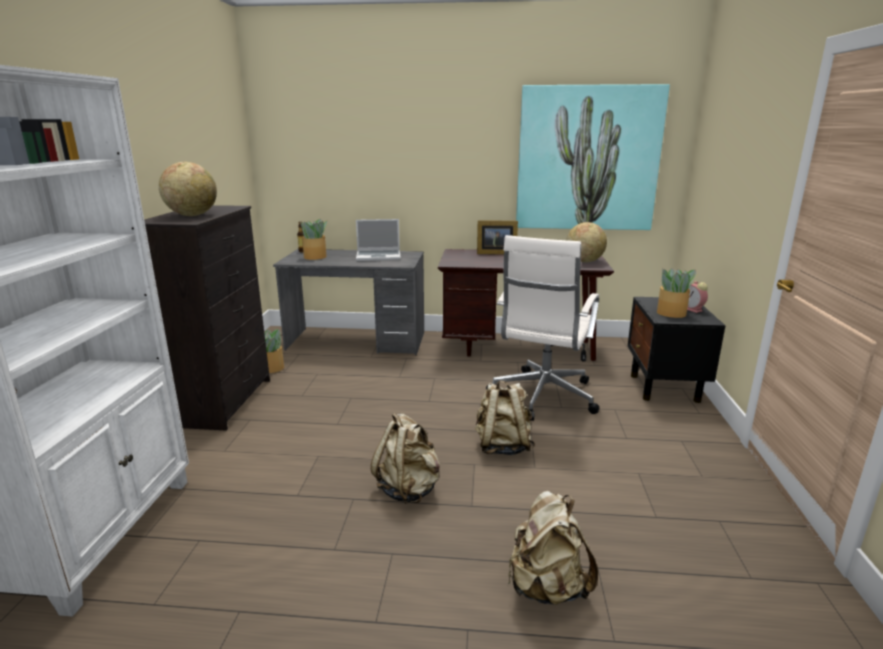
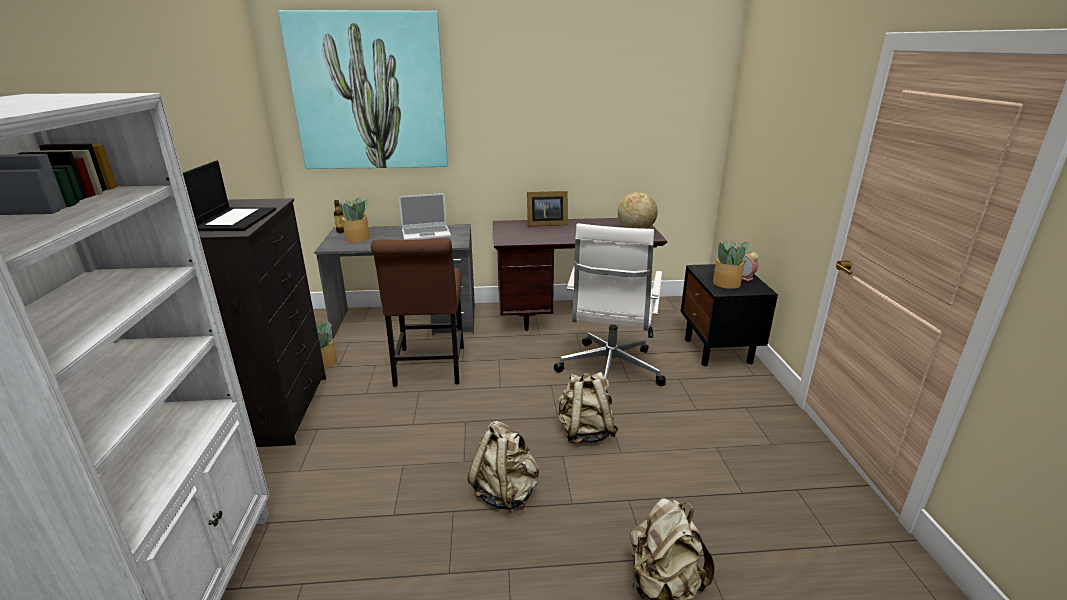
camera: 10 degrees left, 5 degrees up
globe [159,162,217,216] -> laptop [183,161,276,231]
picture [516,84,670,230] -> picture moved to [278,10,448,169]
none -> brown chair [371,238,464,386]

